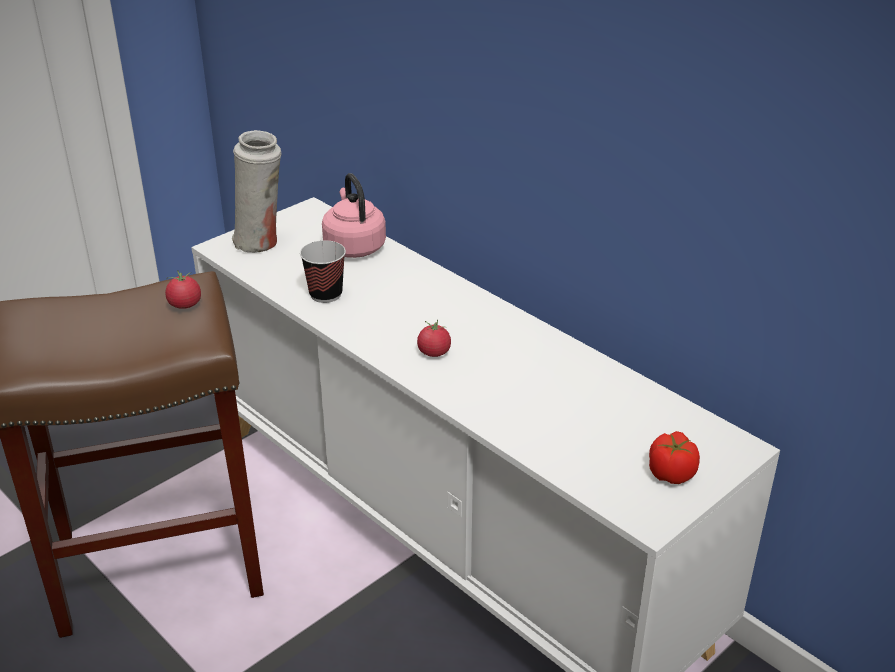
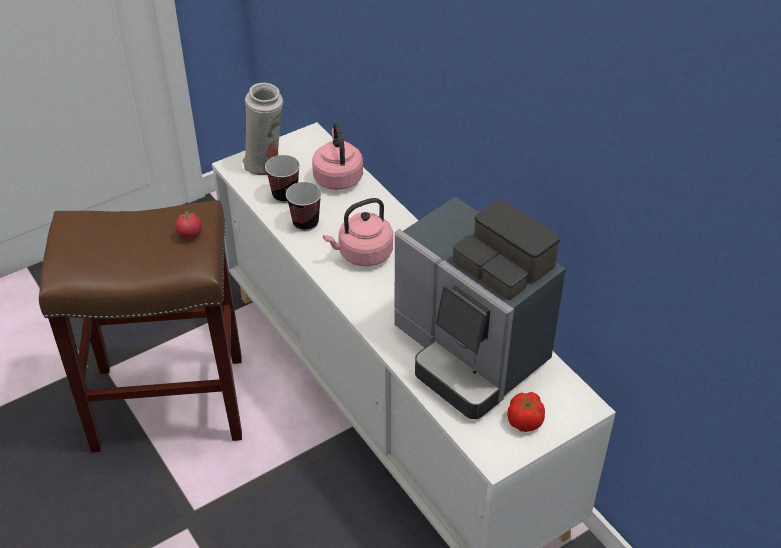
camera: 10 degrees right, 10 degrees up
tomato [417,319,451,357] -> none
none -> cup [265,155,300,203]
none -> pink kettle [323,198,393,266]
none -> coffee machine [394,197,566,419]

